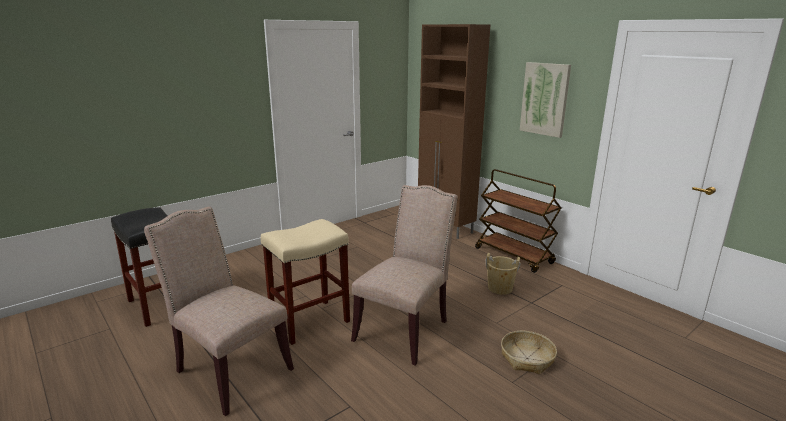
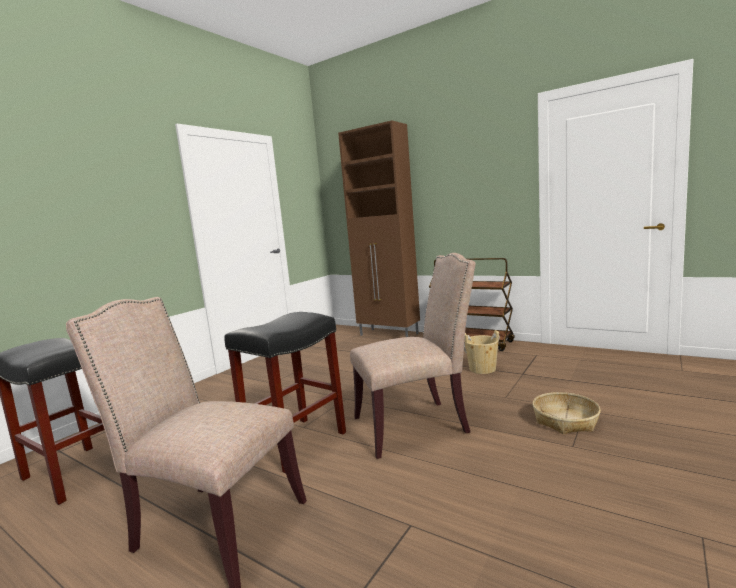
camera: 15 degrees left, 10 degrees down
beige stool [261,219,350,345] -> black stool [225,312,346,473]
beige chair [351,185,458,366] -> beige chair turned 60 degrees clockwise [350,253,475,459]
picture [520,62,571,138] -> none

